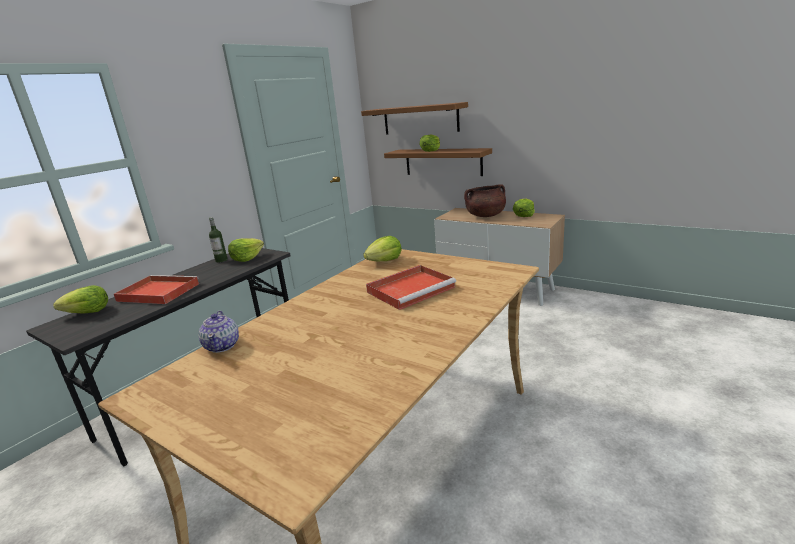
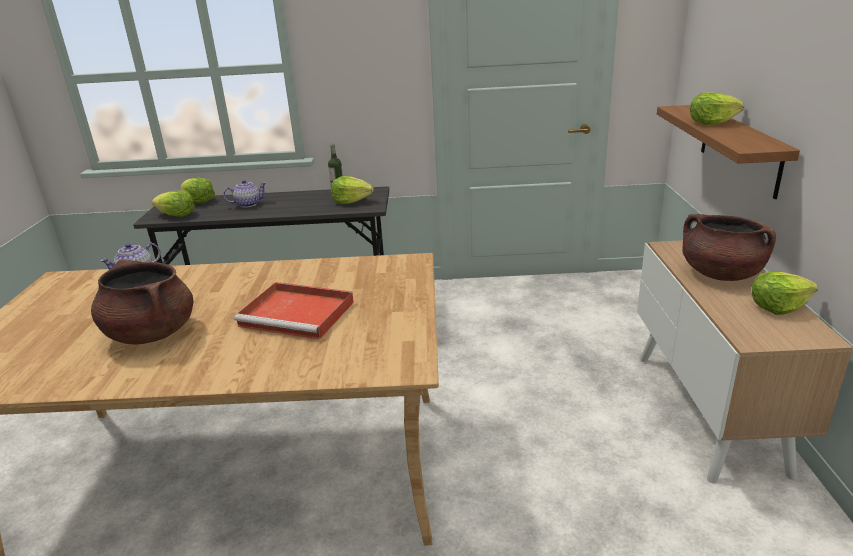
camera: 55 degrees right, 5 degrees up
red tray [114,275,199,304] -> teapot [223,180,266,207]
shelf [361,102,468,135] -> none
lettuce [363,236,402,262] -> lettuce moved to [152,191,195,217]
none -> brown cooking pot [91,260,193,344]

